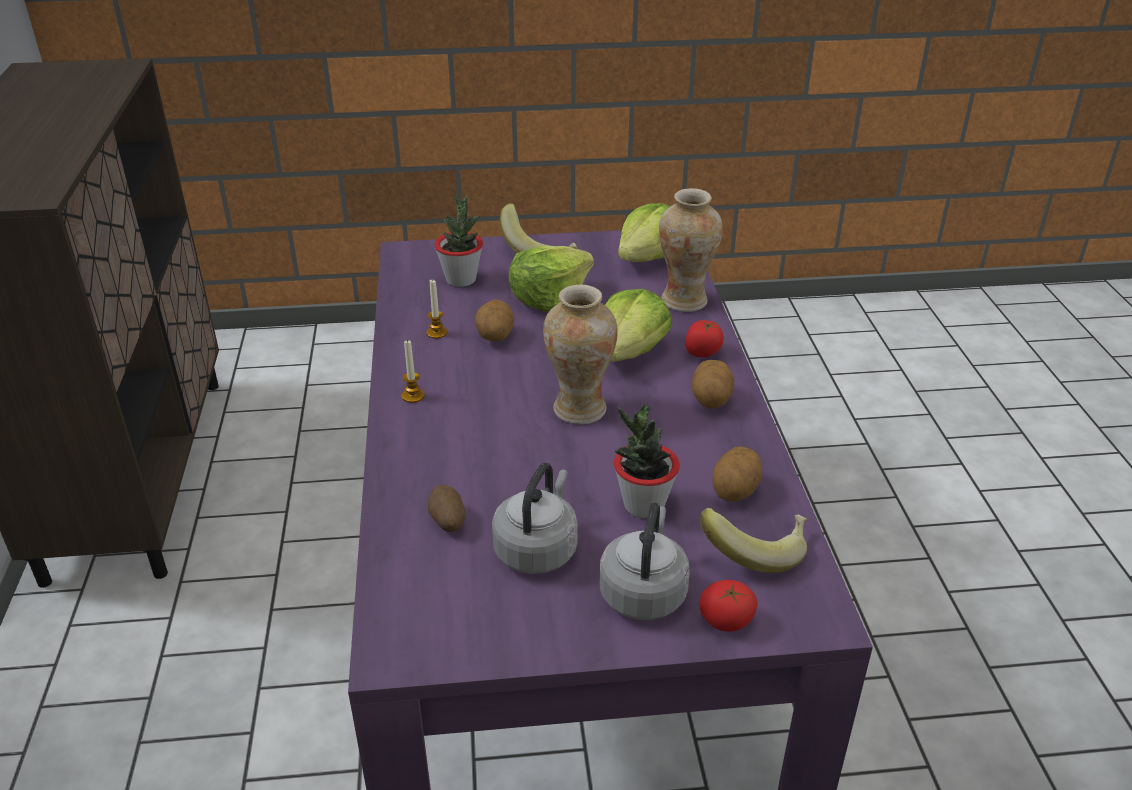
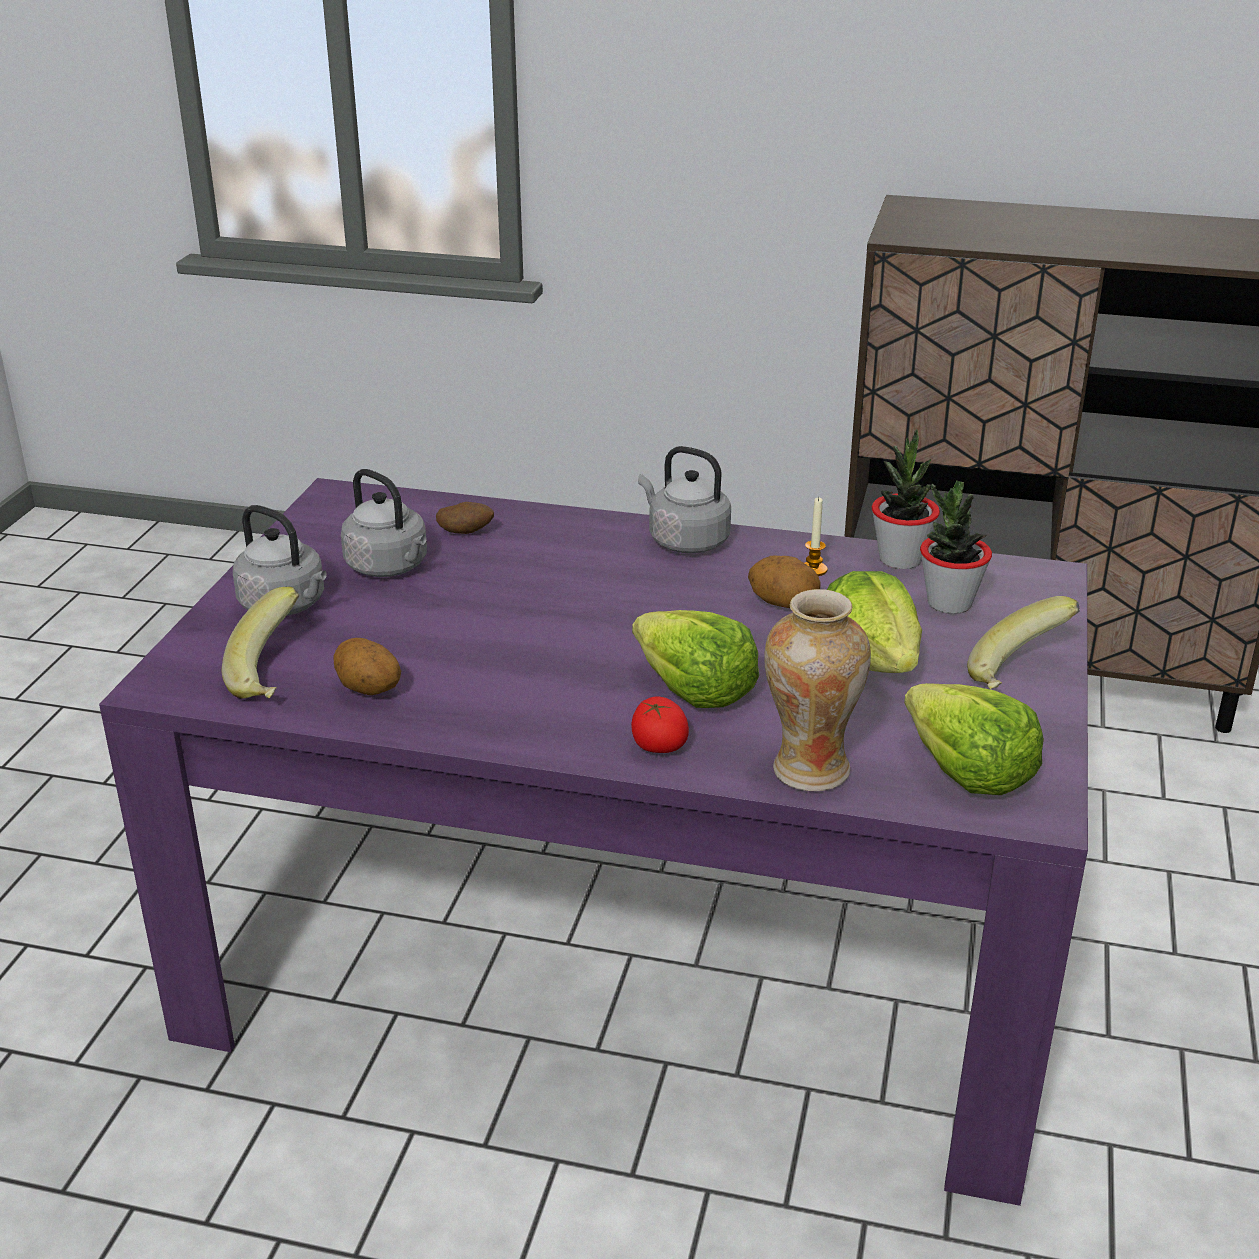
camera: 110 degrees right, 5 degrees down
candle [402,340,425,403] -> grey kettle [638,446,731,553]
vase [543,285,617,425] -> none
potted plant [614,404,680,518] -> potted plant moved to [872,429,940,569]
potato [692,360,734,409] -> none
tomato [699,580,757,632] -> none

